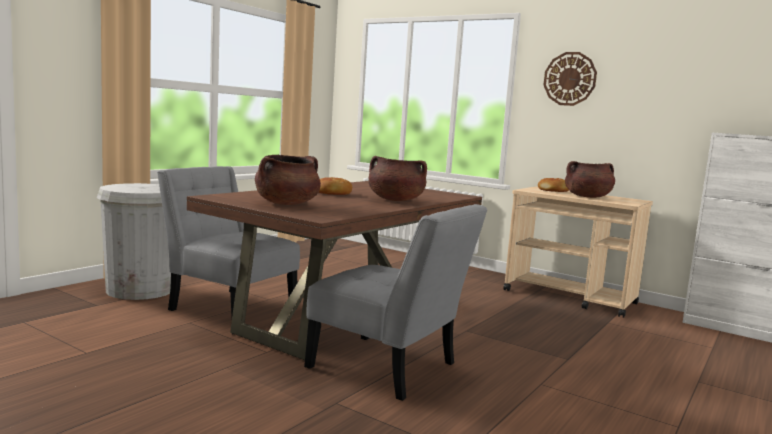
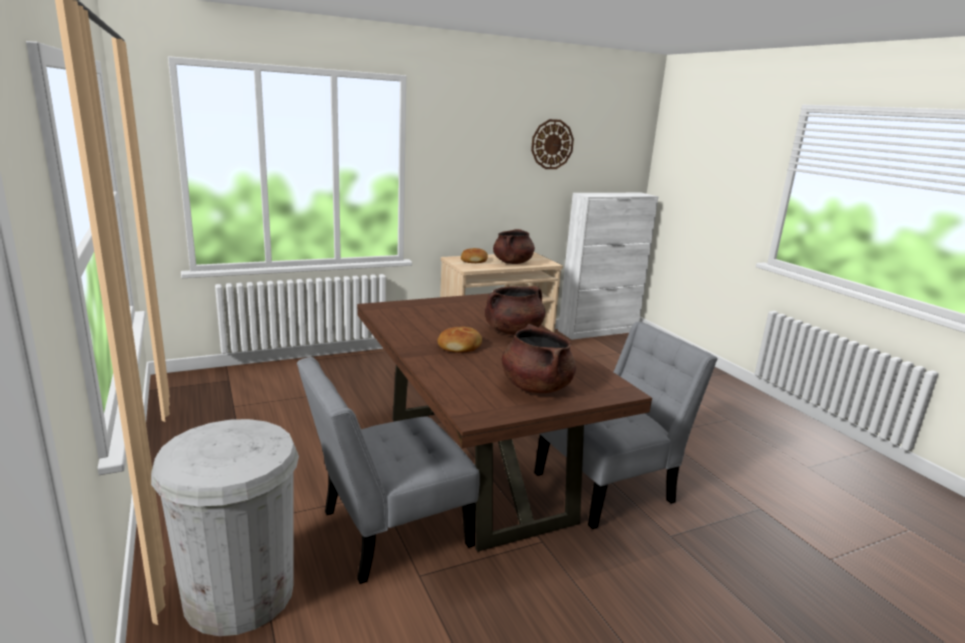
camera: 60 degrees left, 10 degrees up
wall clock [544,52,597,106] -> wall clock moved to [531,119,574,169]

